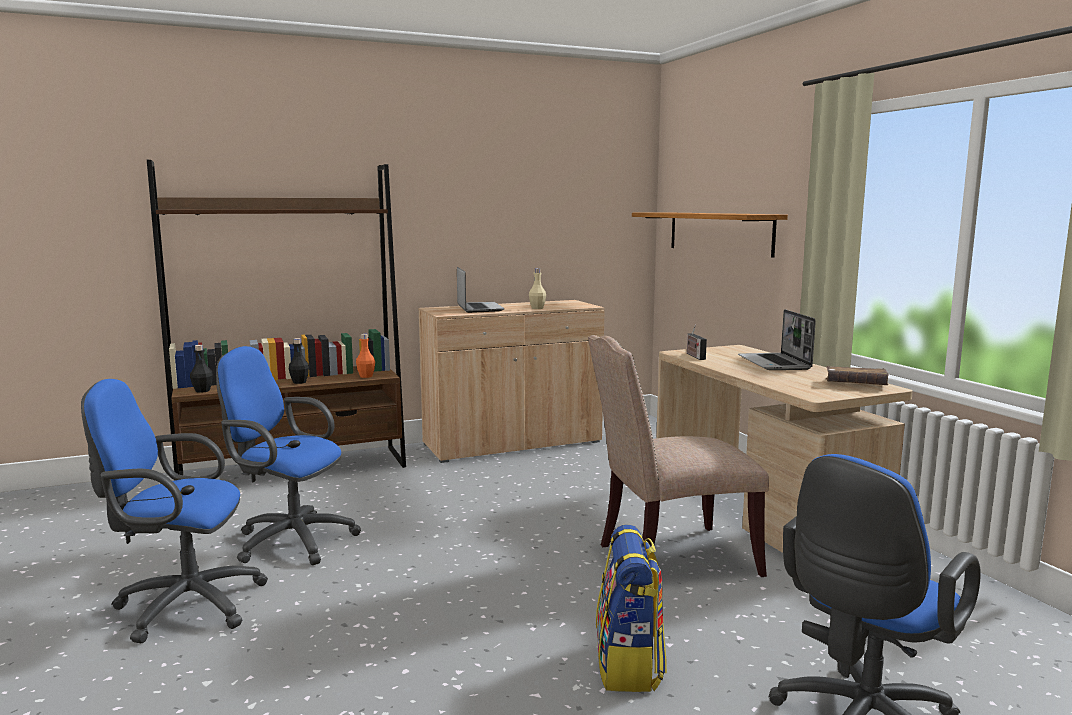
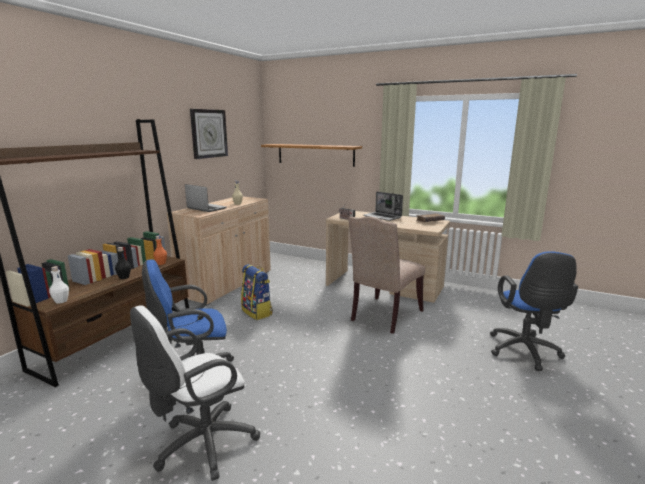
camera: 40 degrees left, 5 degrees up
blue office chair [81,379,268,643] -> white office chair [130,305,260,481]
black bottle [190,345,213,393] -> white bottle [49,266,69,304]
backpack [596,525,667,692] -> backpack moved to [241,264,273,320]
none -> wall clock [190,109,228,159]

